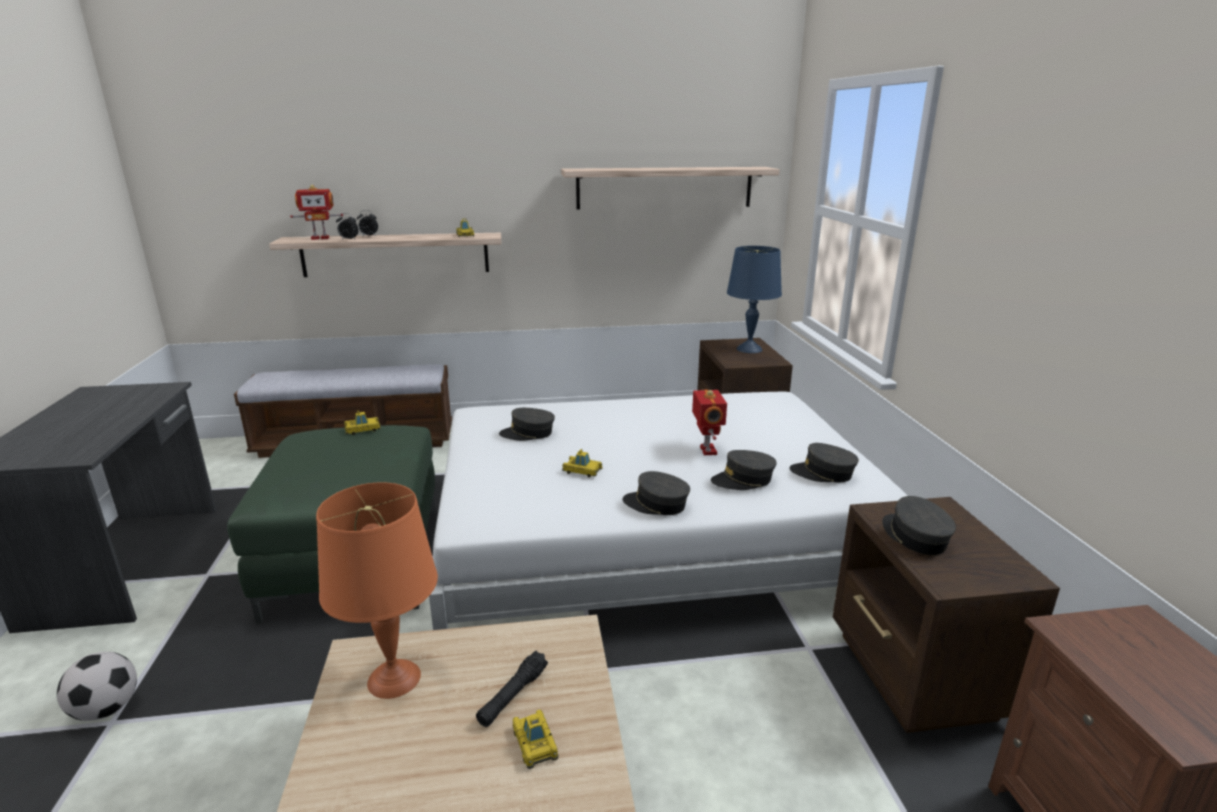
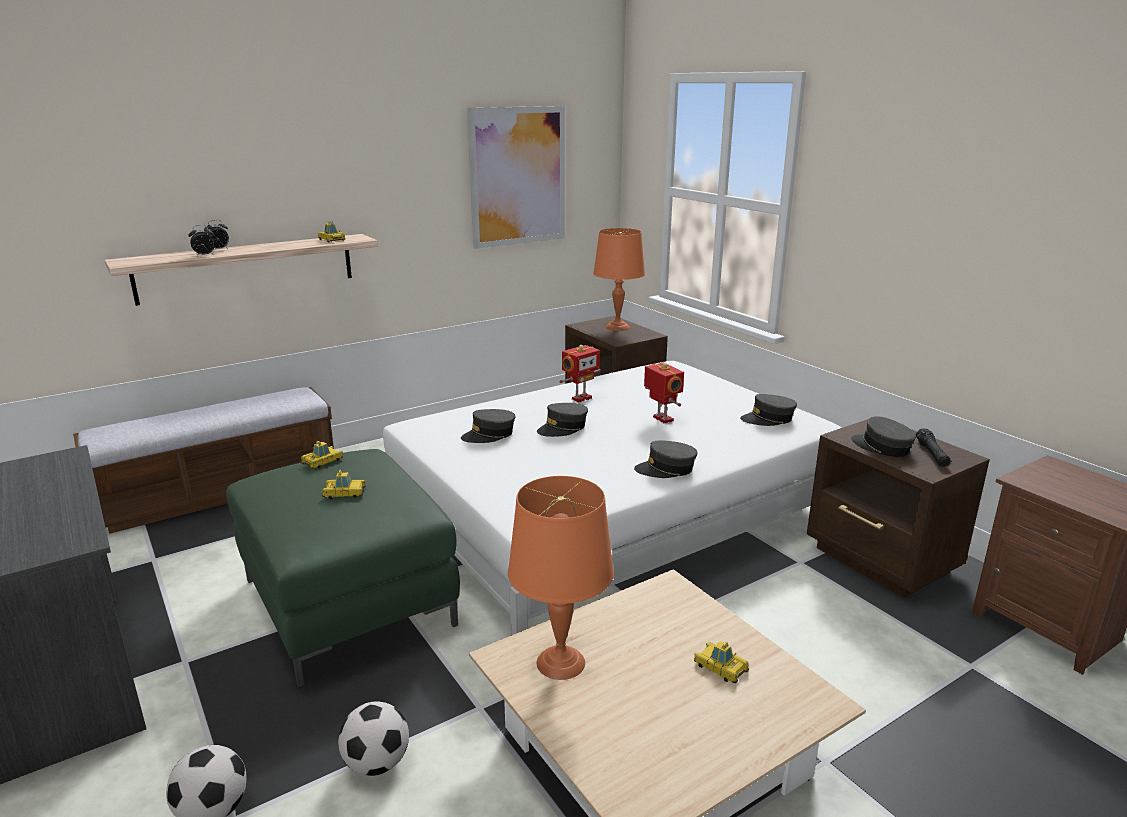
camera: 25 degrees left, 0 degrees up
toy robot [290,185,343,240] -> toy robot moved to [559,345,601,402]
black flashlight [476,651,548,727] -> black flashlight moved to [916,428,951,467]
shelf [561,167,780,210] -> picture [467,106,565,249]
toy car [562,449,603,478] -> toy car moved to [322,470,366,499]
grey cap [711,450,777,490] -> grey cap moved to [537,403,588,437]
blue table lamp [727,246,782,353] -> orange table lamp [593,228,645,331]
none -> football [338,701,409,776]

